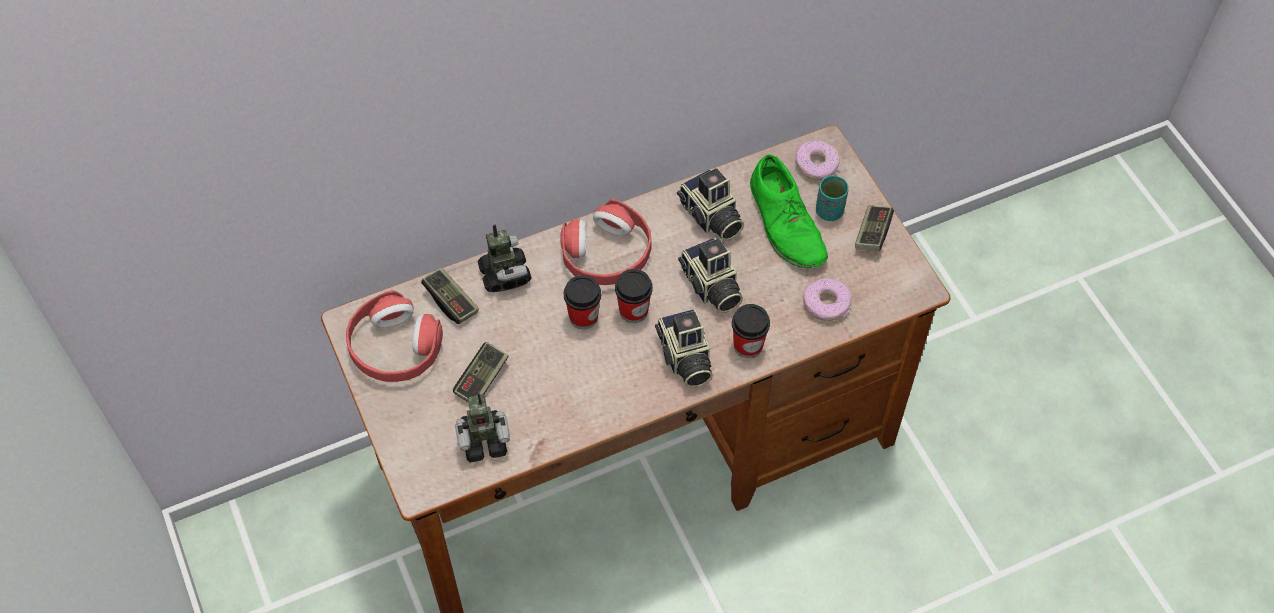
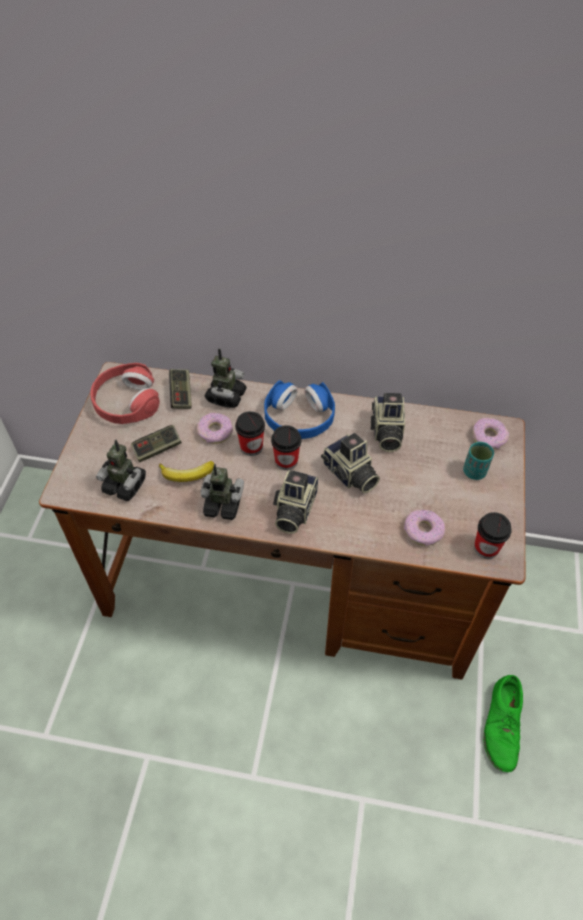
camera: 35 degrees right, 5 degrees down
red headphones [561,199,651,285] -> blue headphones [264,380,335,439]
camera [678,237,743,313] -> camera turned 45 degrees counterclockwise [321,433,380,493]
cup [732,304,770,358] -> cup moved to [474,512,512,559]
green shoe [750,155,828,269] -> green shoe moved to [483,675,523,772]
game controller [855,205,894,252] -> none
none -> banana [159,461,214,482]
none -> donut [197,413,233,444]
none -> toy robot [200,464,244,520]

